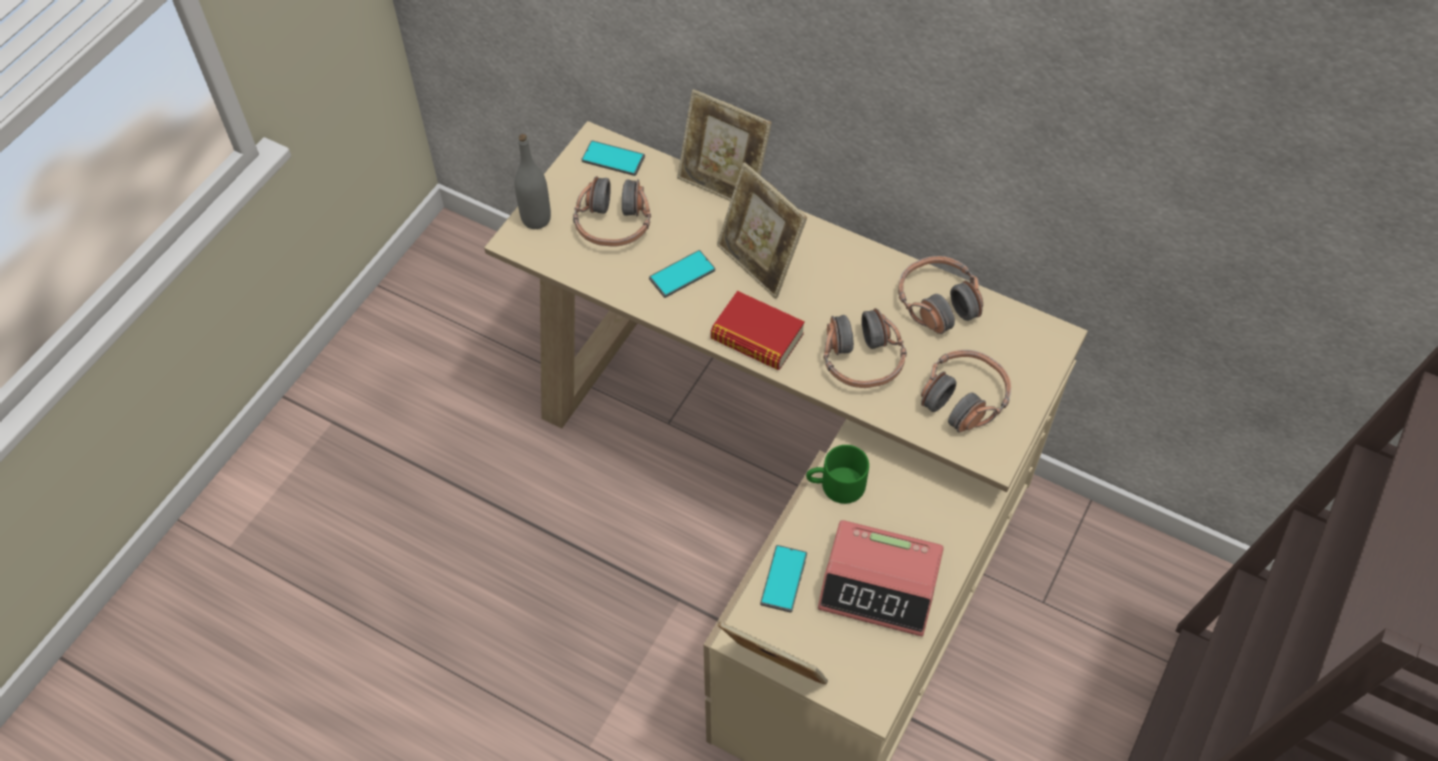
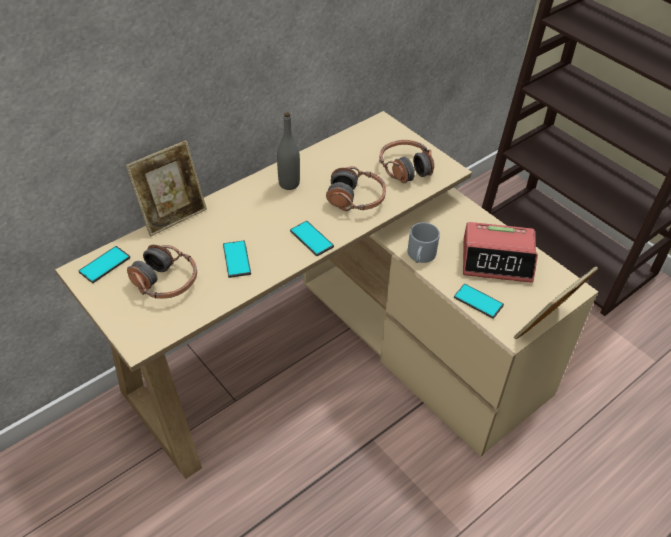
camera: 70 degrees left, 10 degrees down
grey bottle [515,134,551,229] -> grey bottle moved to [277,112,300,190]
book [711,291,805,370] -> phone [290,221,334,256]
picture frame [717,162,807,299] -> none
green mug [806,445,869,504] -> grey mug [408,222,440,263]
alarm clock [818,520,944,637] -> alarm clock turned 60 degrees clockwise [463,222,538,283]
headphones [898,256,983,334] -> none

